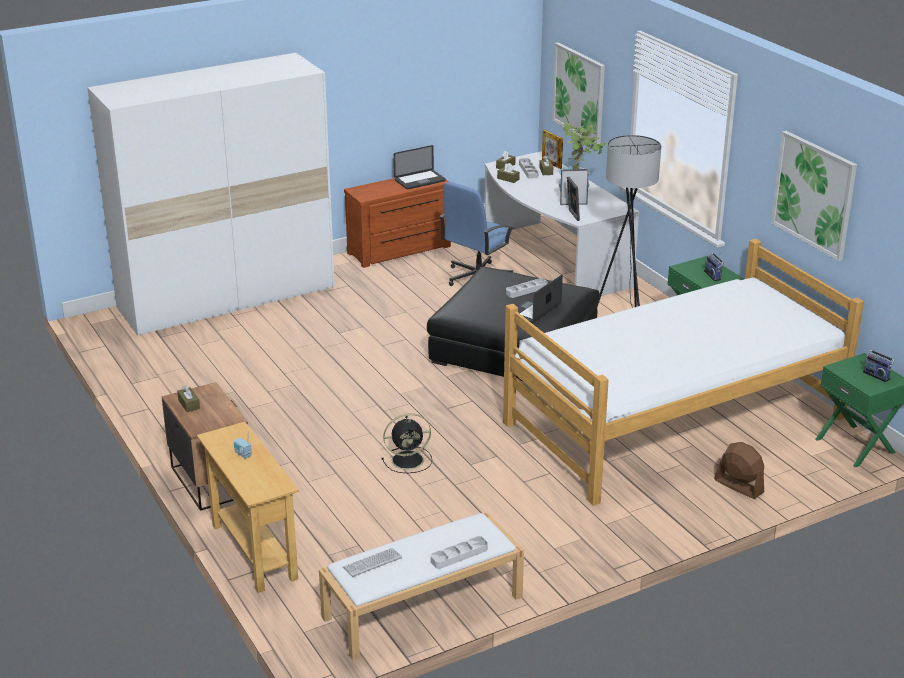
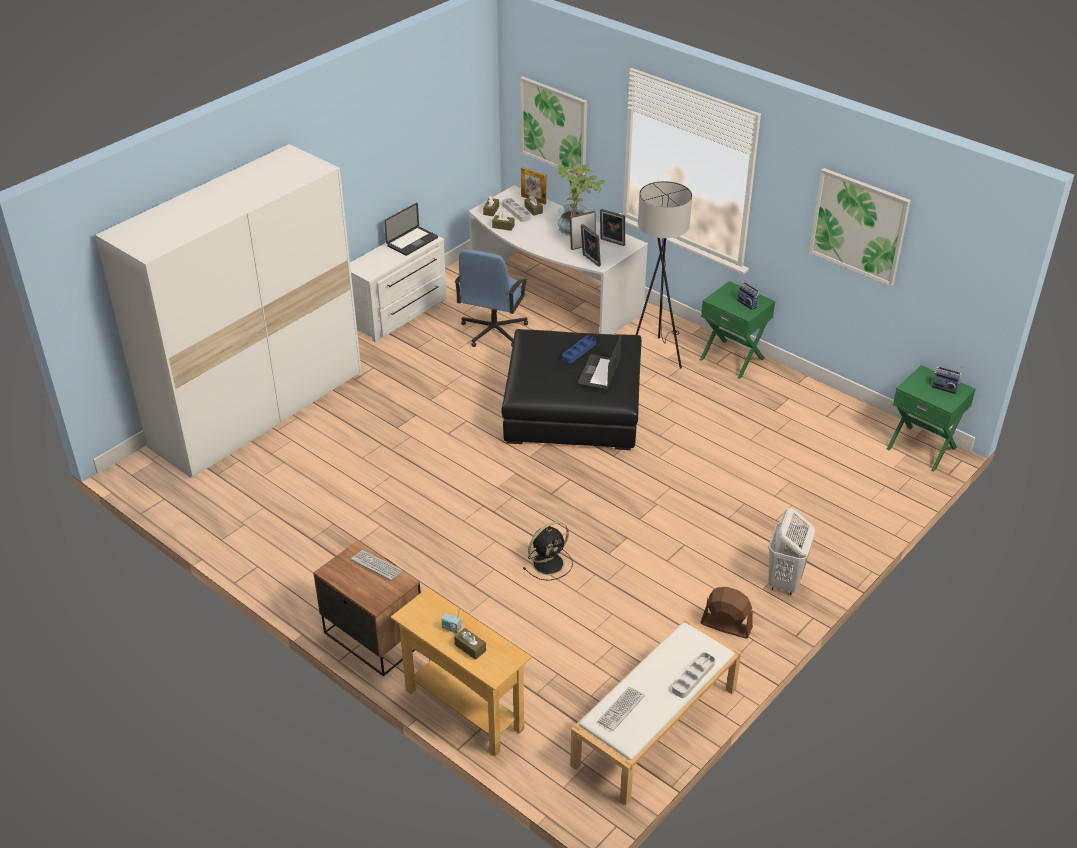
camera: 20 degrees left, 10 degrees up
brown tissue box [177,385,200,412] -> brown tissue box moved to [454,628,486,660]
brown dresser [344,178,451,268] -> white dresser [350,236,447,343]
bed [503,239,864,506] -> none
grey tray [506,278,548,298] -> blue tray [562,335,596,364]
brown fan [714,442,764,499] -> brown fan moved to [700,587,753,638]
none -> keyboard [351,550,403,581]
none -> picture frame [600,209,625,246]
none -> white laundry basket [768,508,815,595]

